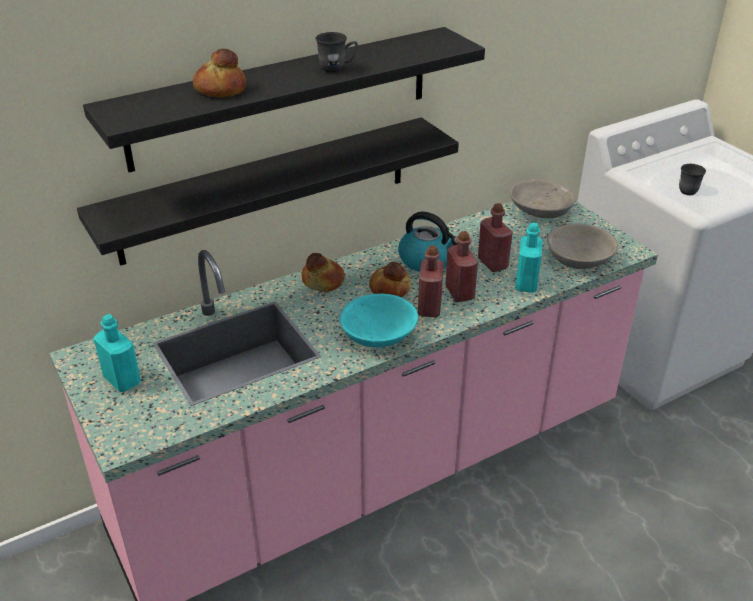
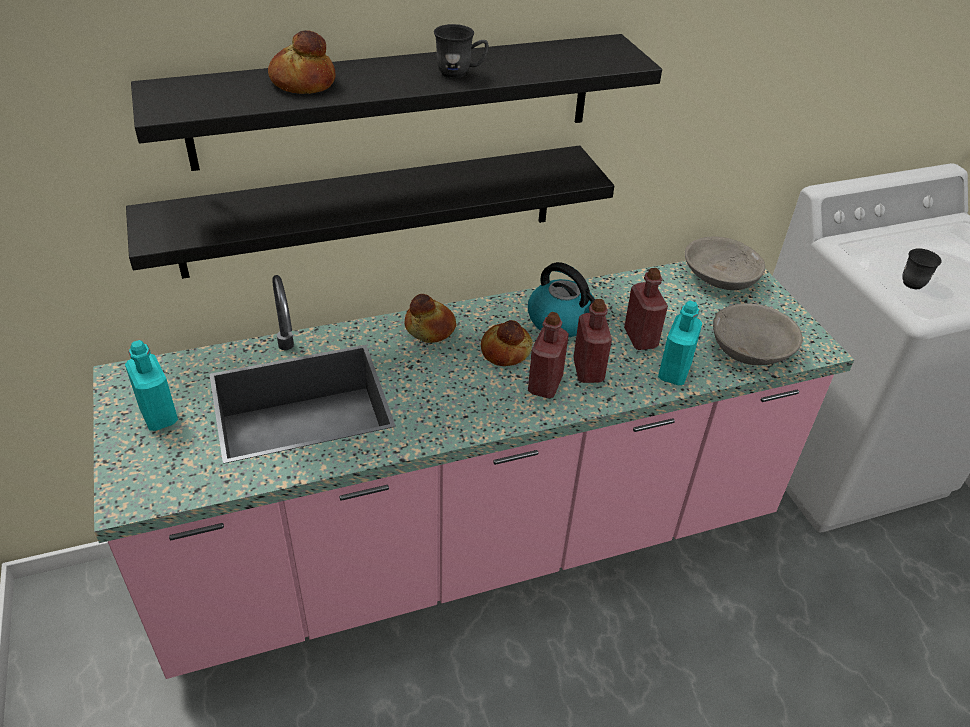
camera: 10 degrees right, 5 degrees up
turquoise bowl [340,294,418,347] -> none

